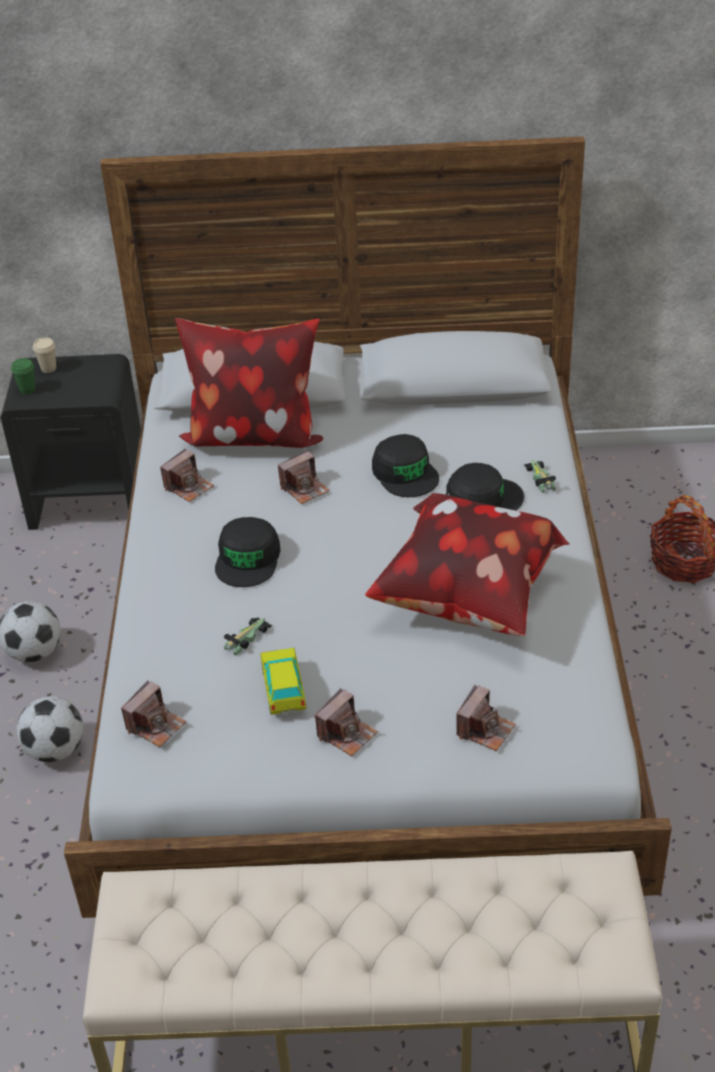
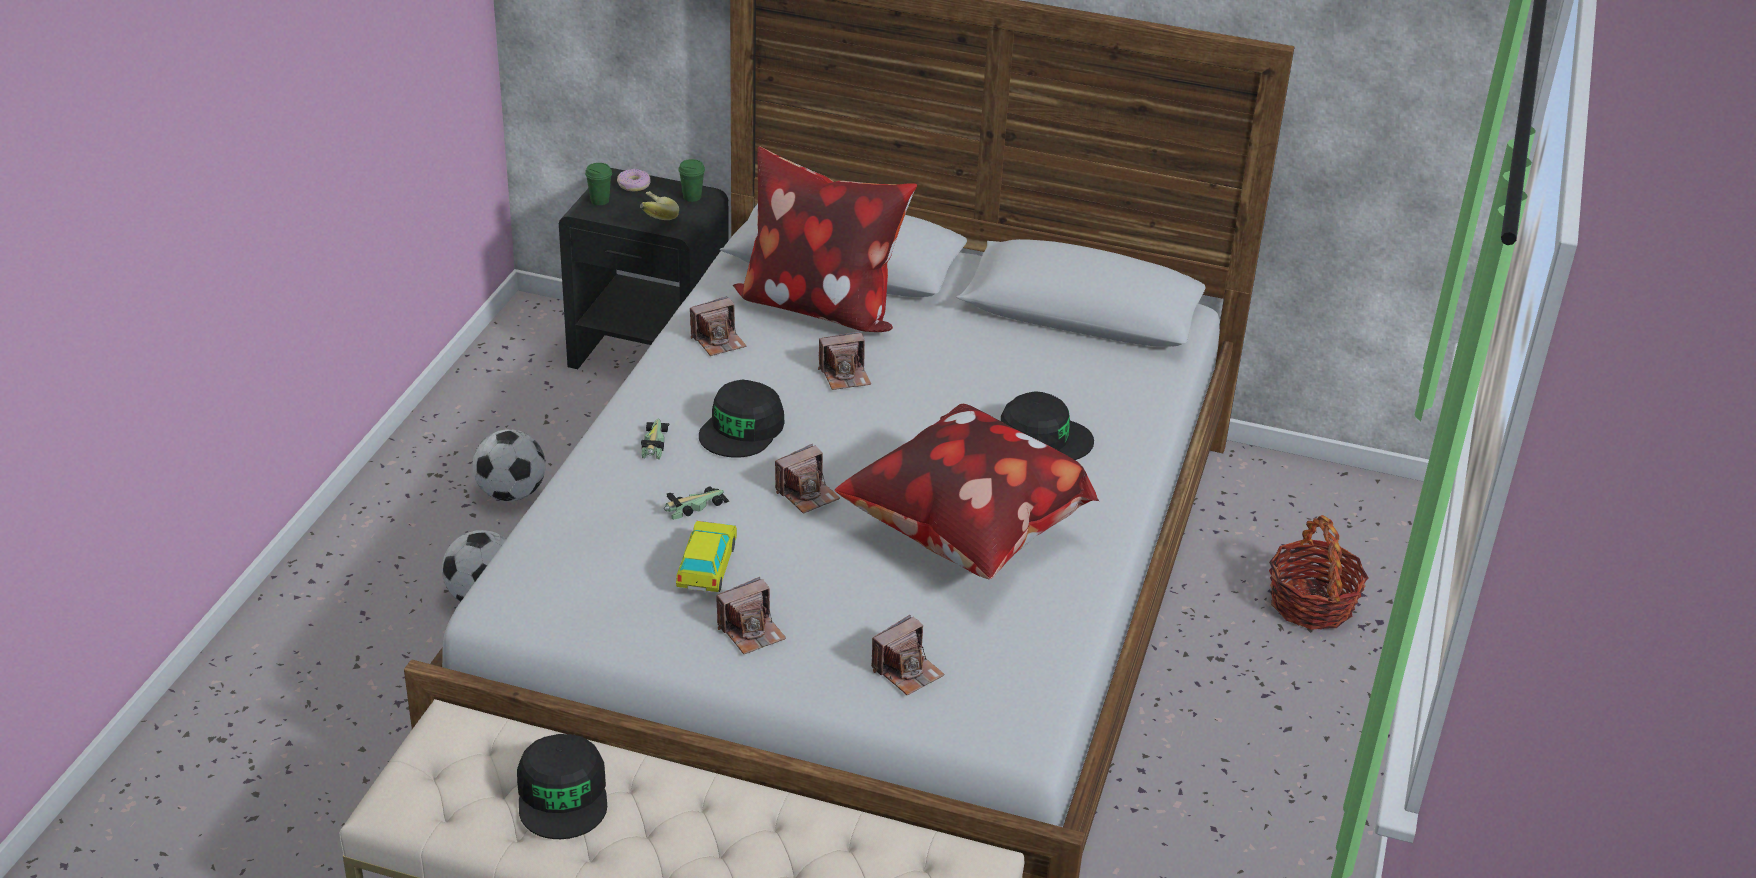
camera: 15 degrees right, 5 degrees down
beige cup [33,337,56,373] -> donut [617,169,651,191]
camera [121,681,186,747] -> camera moved to [775,444,840,514]
black cap [372,434,439,497] -> black cap moved to [517,734,607,839]
toy car [524,459,556,493] -> toy car moved to [641,418,669,459]
none -> banana [640,191,679,220]
none -> green cup [678,159,705,202]

